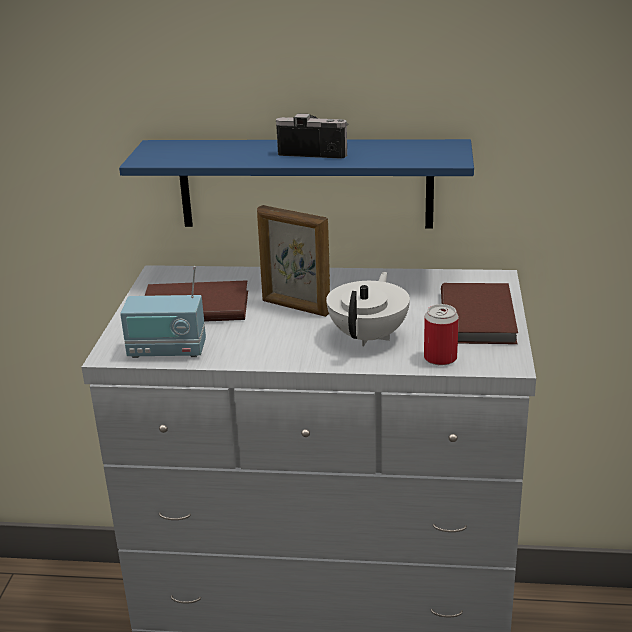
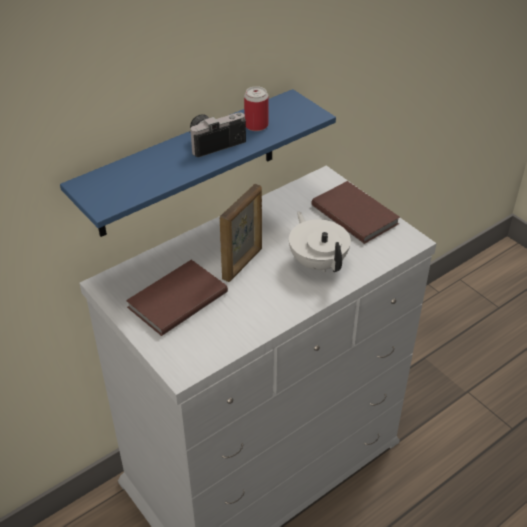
camera: 45 degrees left, 15 degrees up
radio [120,266,206,358] -> none
picture frame [257,205,330,317] -> picture frame turned 45 degrees counterclockwise [220,184,262,282]
can [424,304,459,365] -> can moved to [244,86,269,131]

